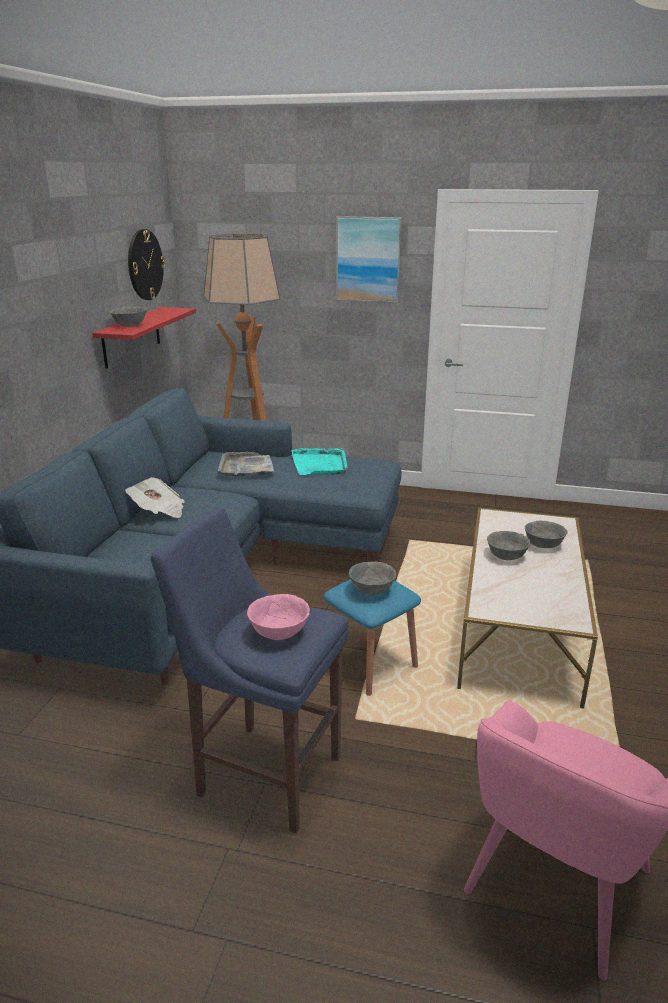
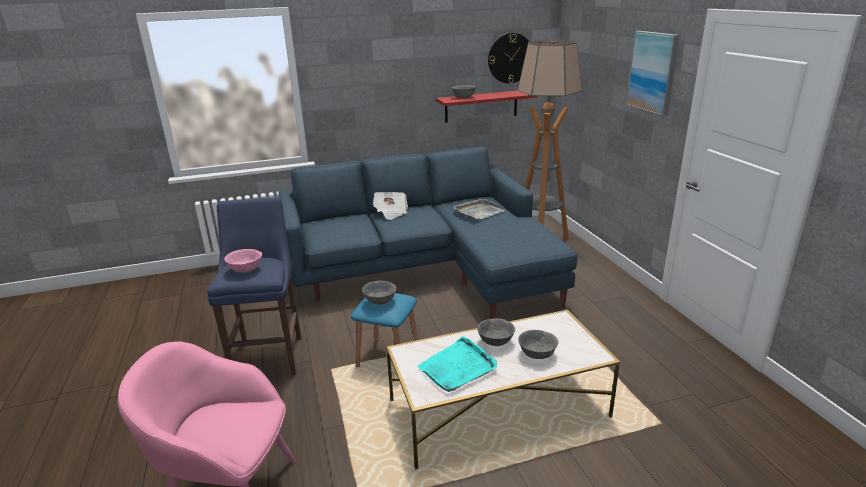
camera: 60 degrees right, 0 degrees up
turquoise tray [292,448,348,475] -> turquoise tray moved to [417,336,497,392]

